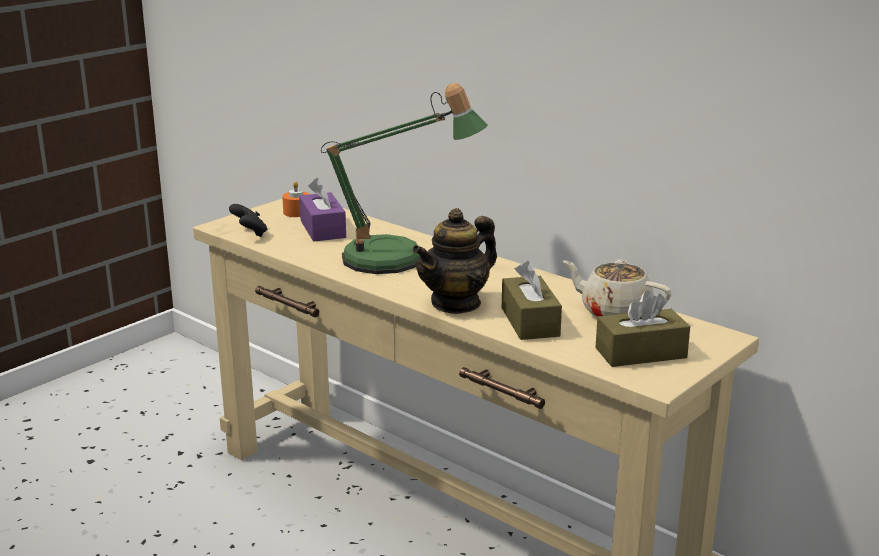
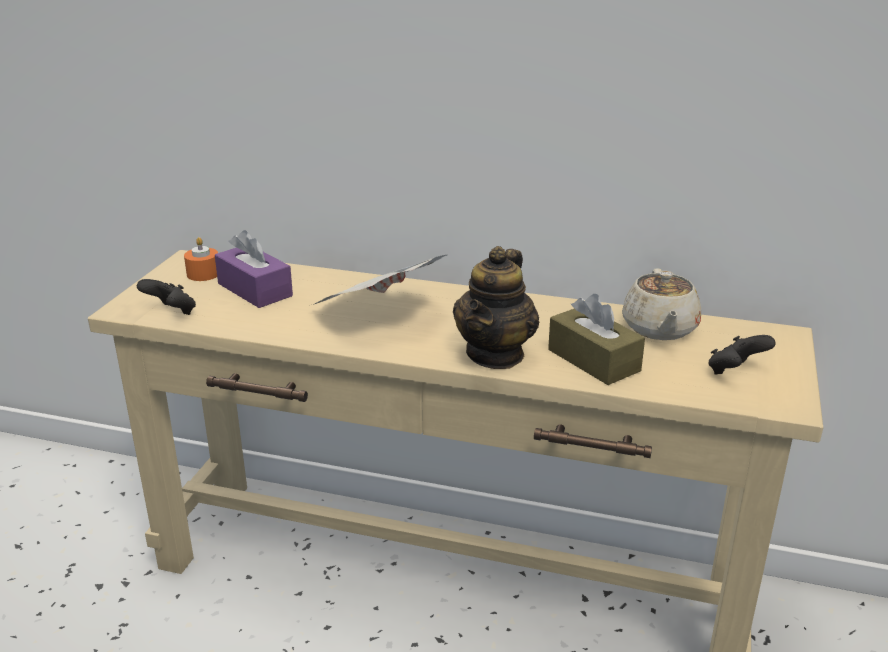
camera: 25 degrees left, 5 degrees up
table lamp [321,83,488,274] -> newspaper [313,255,447,305]
beige teapot [563,259,671,317] -> beige teapot turned 90 degrees counterclockwise [622,268,701,340]
brown tissue box [596,290,690,367] -> black game controller [708,335,776,375]

